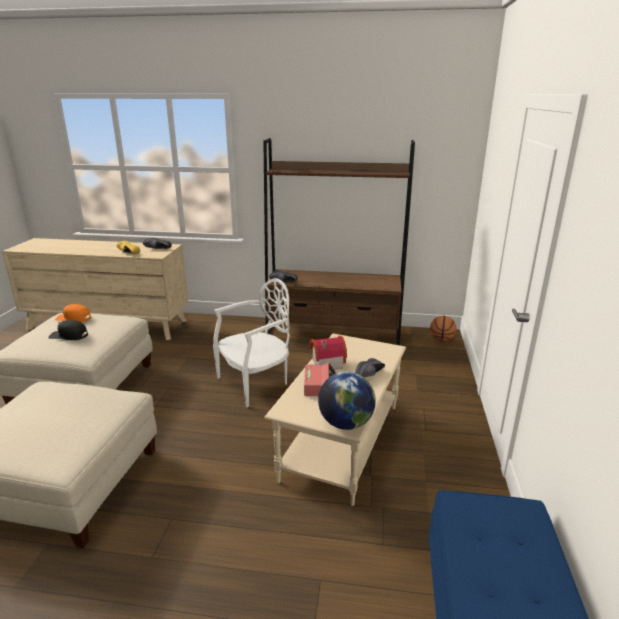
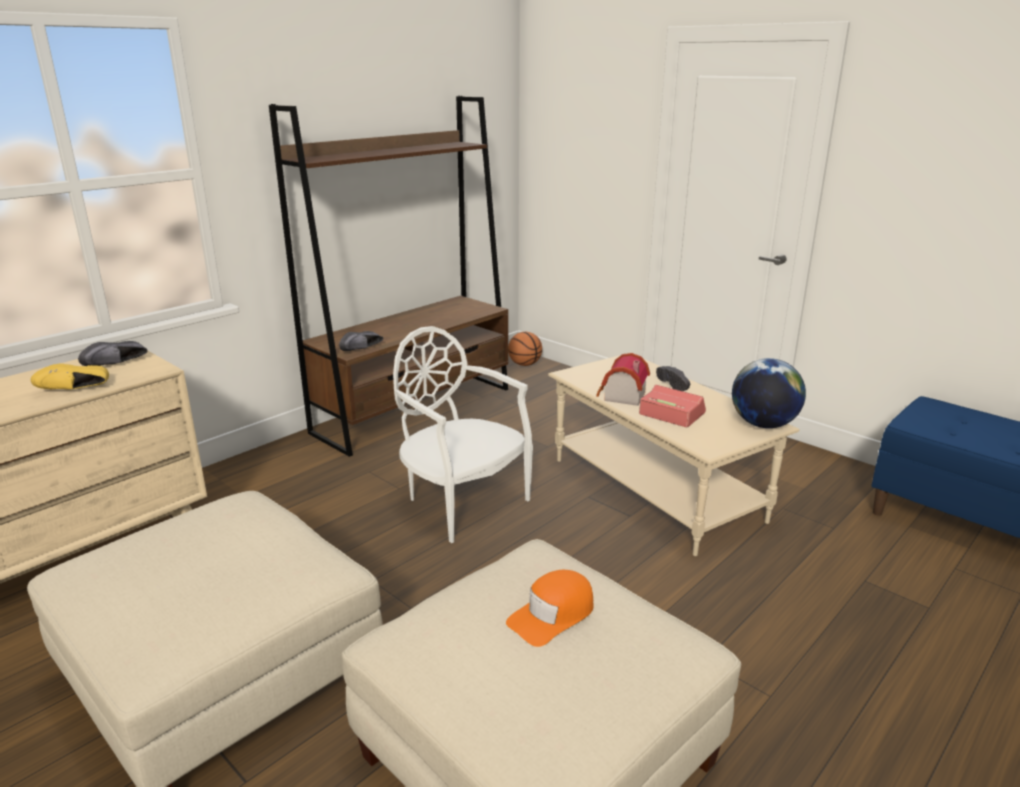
camera: 55 degrees left, 0 degrees up
black cap [48,320,88,340] -> none
orange cap [55,304,91,322] -> orange cap moved to [506,570,594,647]
white chair [213,278,290,408] -> white chair turned 45 degrees counterclockwise [393,326,533,543]

